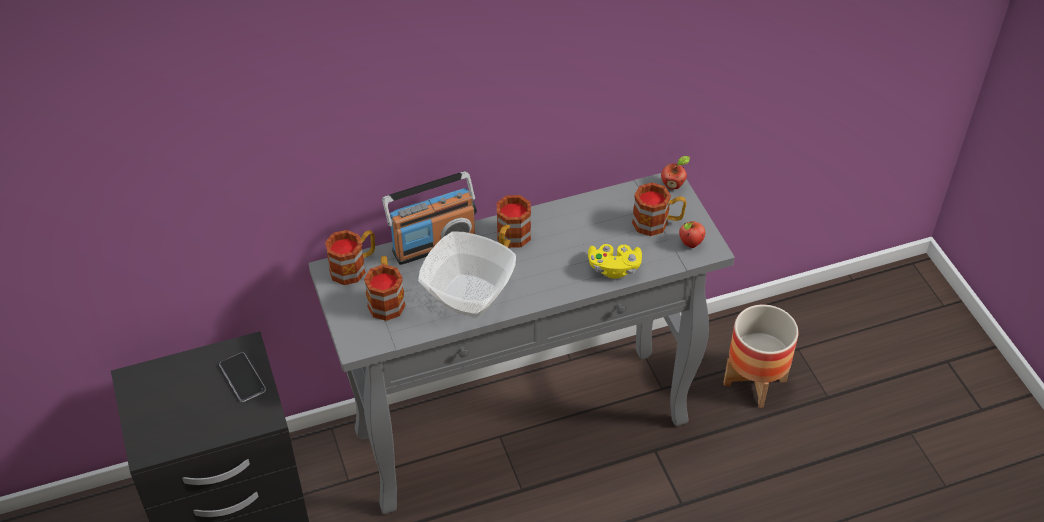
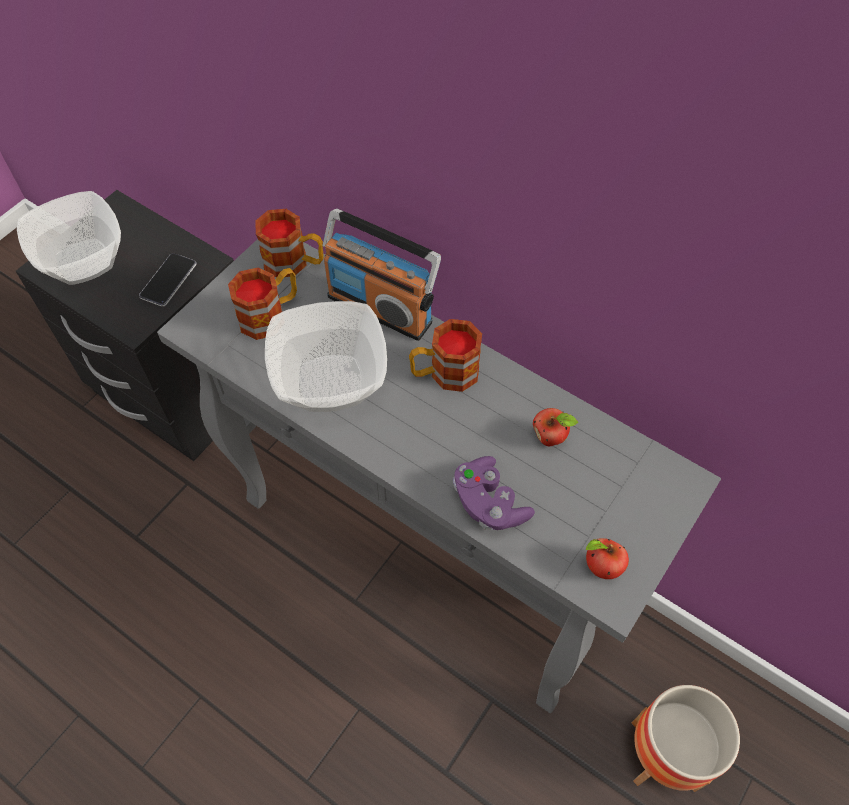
camera: 55 degrees right, 10 degrees up
yellow game controller [588,244,642,279] -> purple game controller [453,456,535,530]
mug [632,182,687,236] -> none
apple [661,156,690,189] -> apple moved to [533,408,578,446]
none -> bowl [17,191,121,285]

